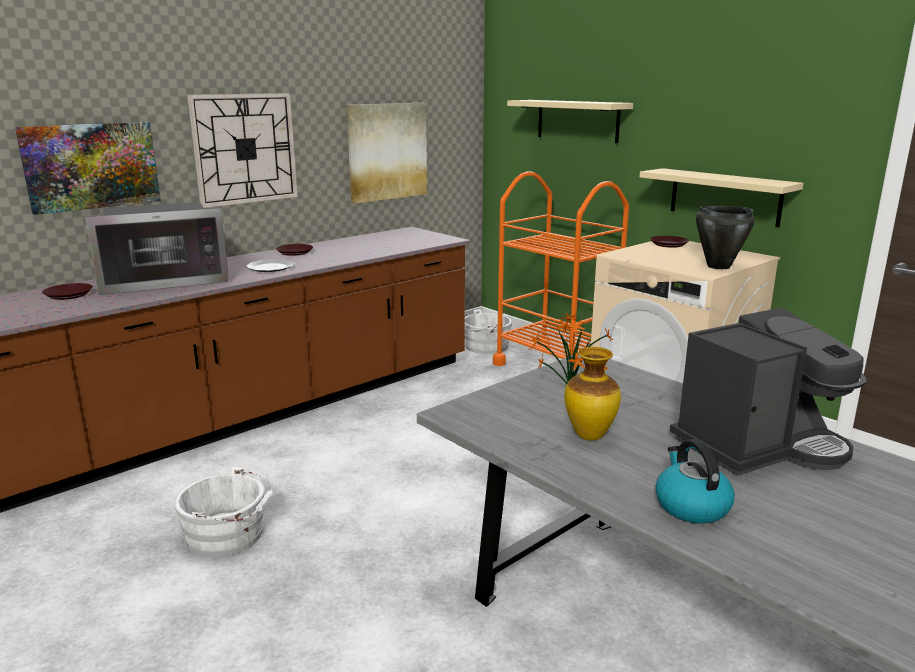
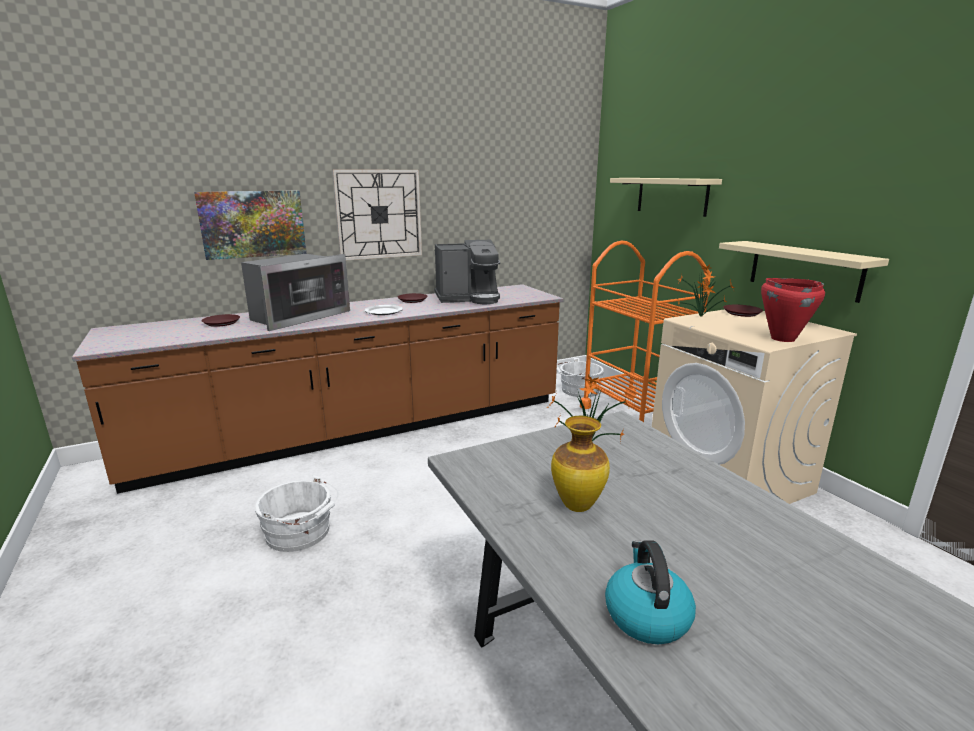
camera: 15 degrees right, 0 degrees up
microwave [85,202,229,295] -> microwave turned 45 degrees counterclockwise [241,254,350,331]
picture [347,103,427,204] -> none
coffee machine [670,307,866,476] -> coffee machine moved to [434,240,500,304]
black cooking pot [696,206,755,269] -> red cooking pot [761,278,825,342]
none -> potted plant [677,265,735,317]

